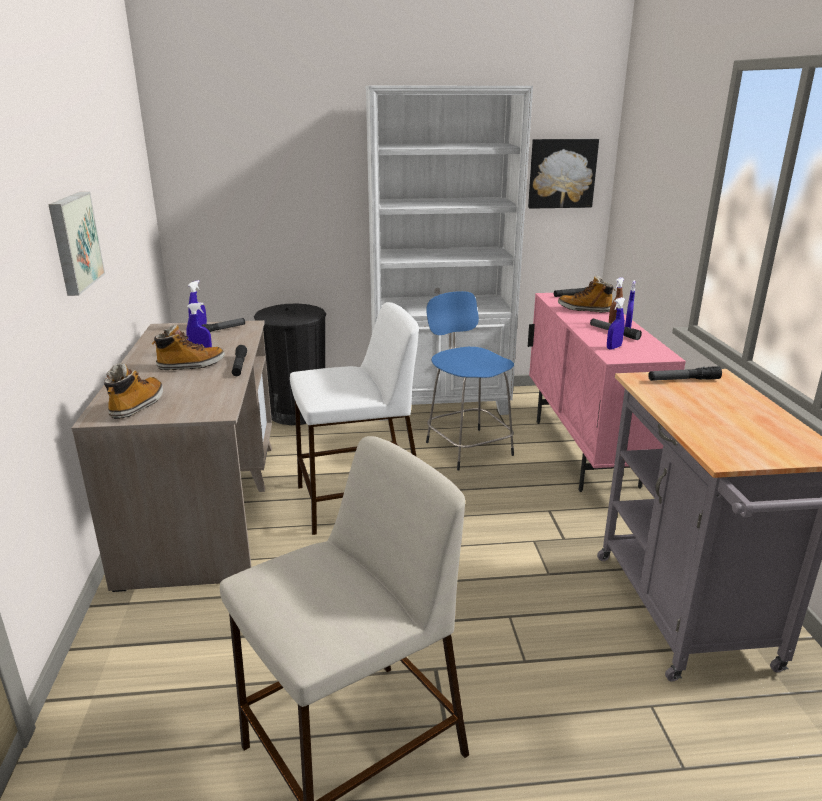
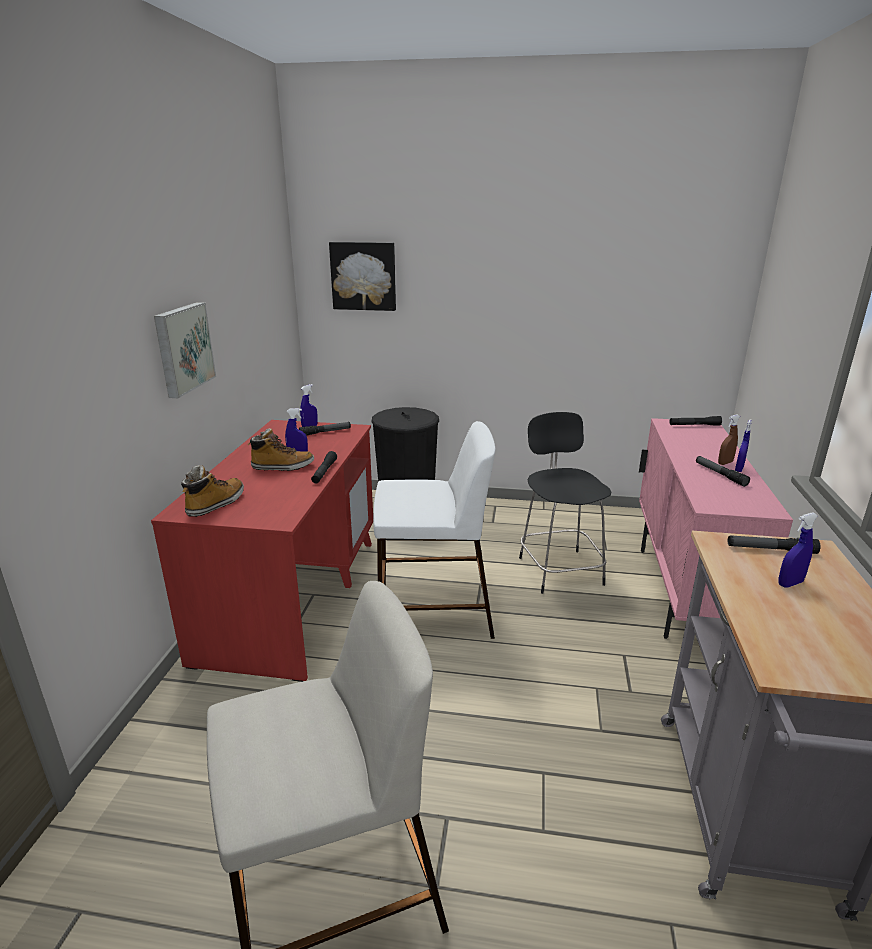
camera: 15 degrees right, 0 degrees up
beige desk [71,320,272,592] -> red desk [151,420,373,682]
white bookcase [366,86,533,421] -> none
blue stool [426,291,514,470] -> black stool [519,412,612,594]
picture [528,139,599,209] -> picture moved to [329,242,396,311]
boot [558,276,615,313] -> none
blue spray bottle [607,297,625,350] -> blue spray bottle moved to [778,512,818,588]

